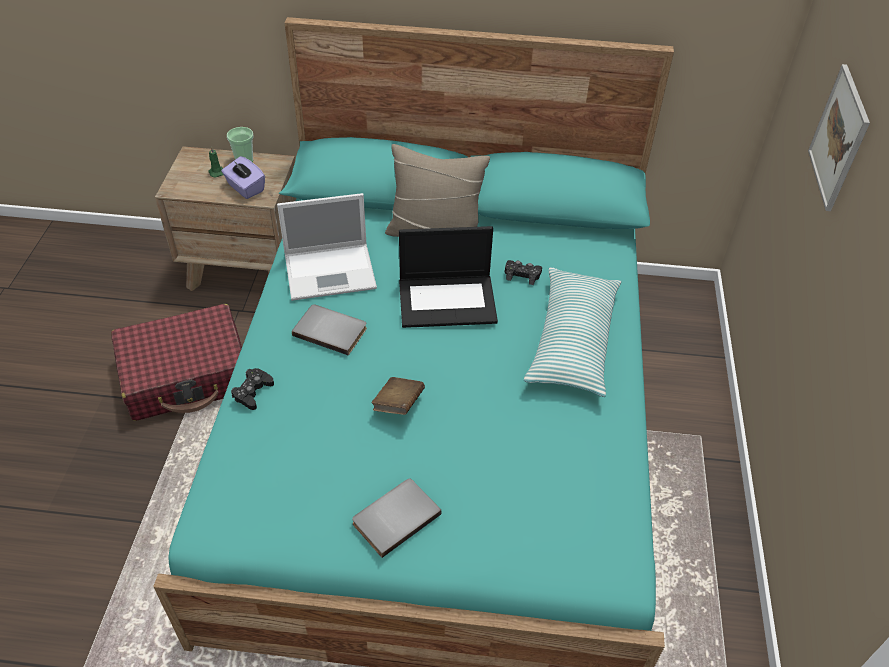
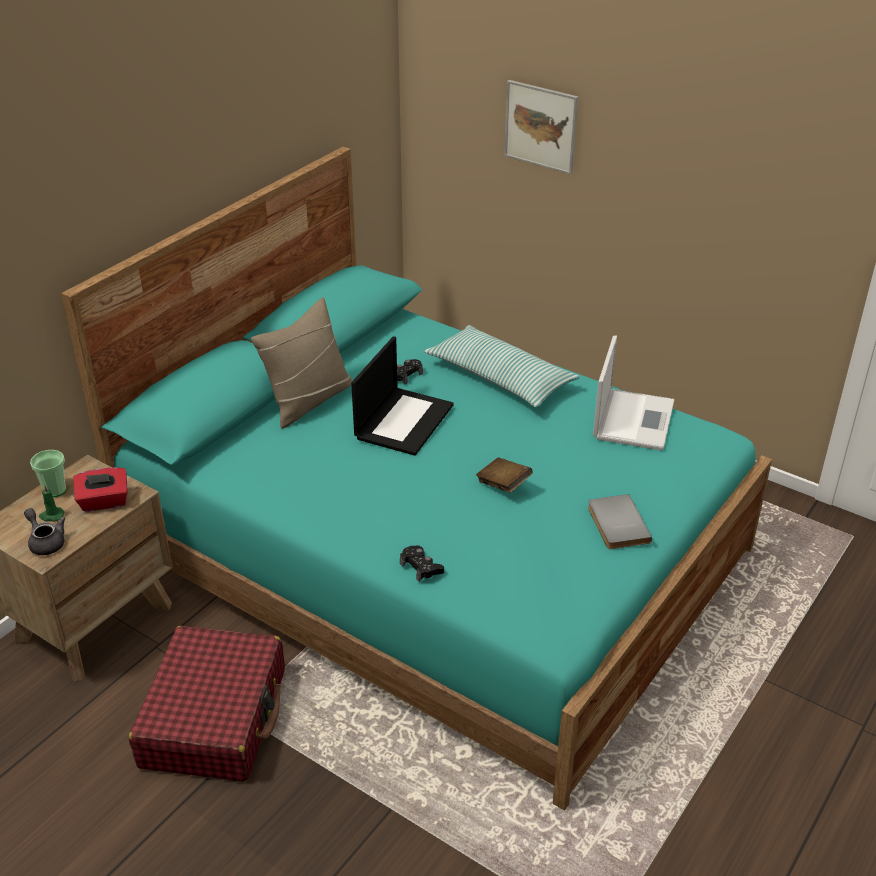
camera: 60 degrees left, 10 degrees down
purple tissue box [221,156,265,199] -> red tissue box [73,467,128,512]
laptop [277,193,377,301] -> laptop moved to [593,335,674,451]
grey book [292,304,367,356] -> none
none -> grey teapot [24,508,65,555]

